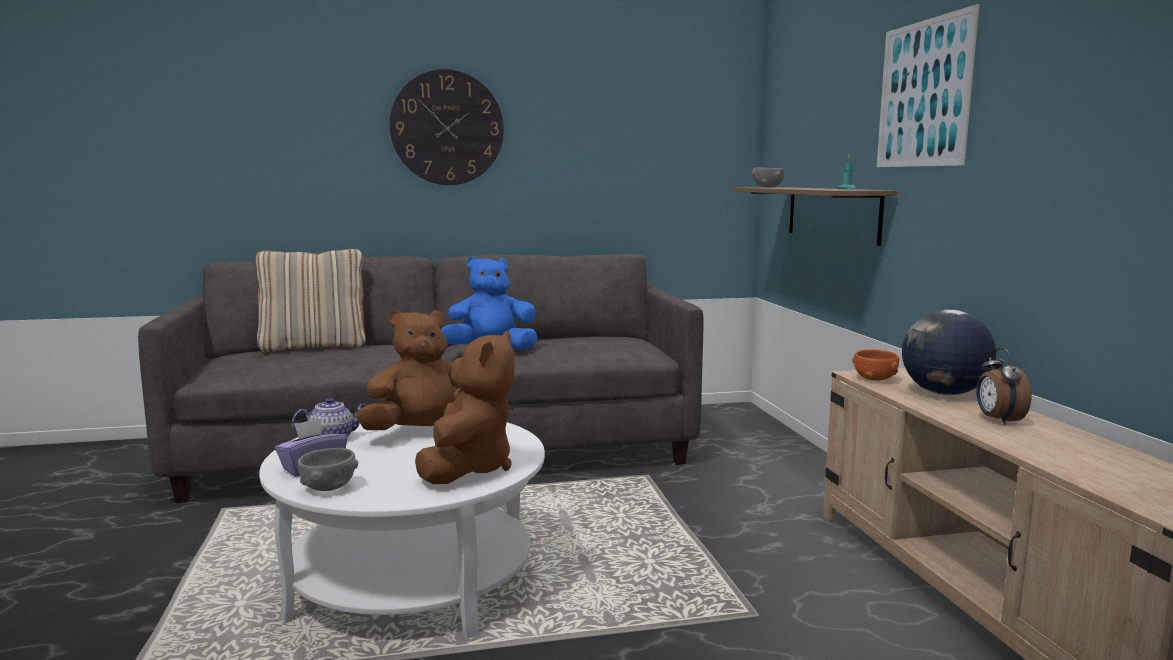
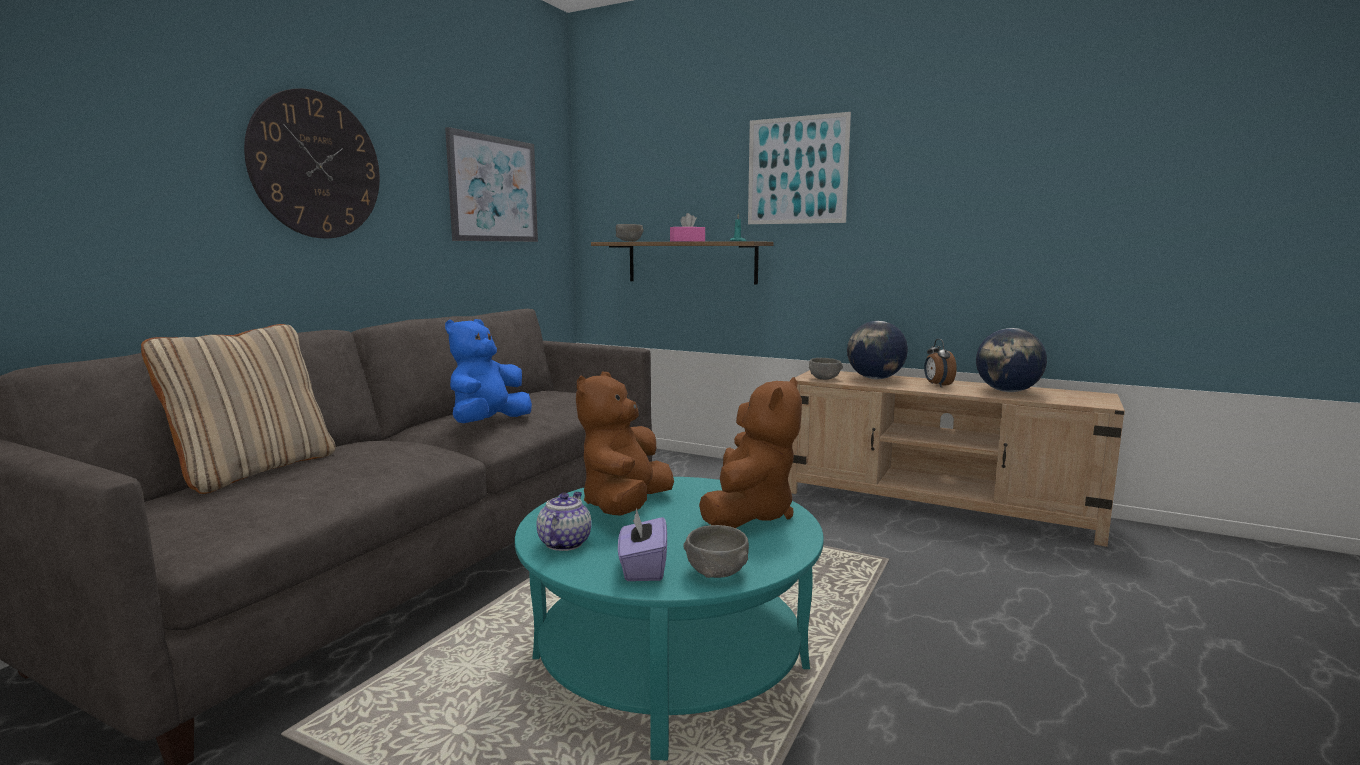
camera: 50 degrees left, 0 degrees up
white coffee table [259,422,545,639] -> turquoise coffee table [515,477,824,760]
brown plush toy [415,331,515,484] -> brown plush toy turned 60 degrees clockwise [699,377,802,528]
orange bowl [852,349,899,381] -> grey bowl [809,358,843,380]
alarm clock [976,348,1032,425] -> alarm clock turned 45 degrees clockwise [924,339,957,387]
none -> picture [445,127,538,242]
none -> pink tissue box [670,213,705,242]
none -> globe [976,328,1047,392]

